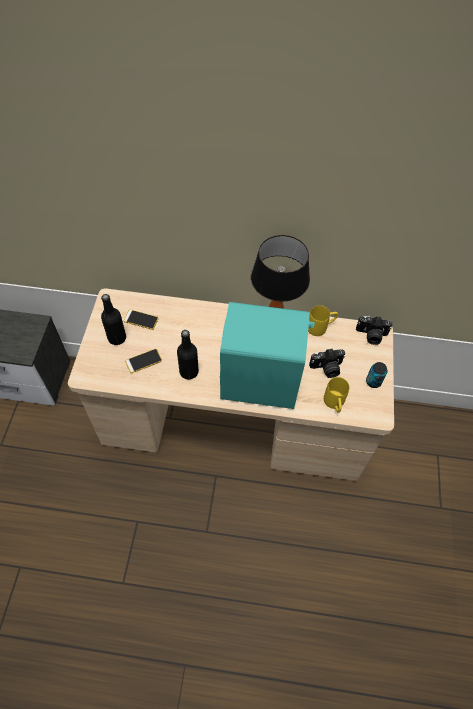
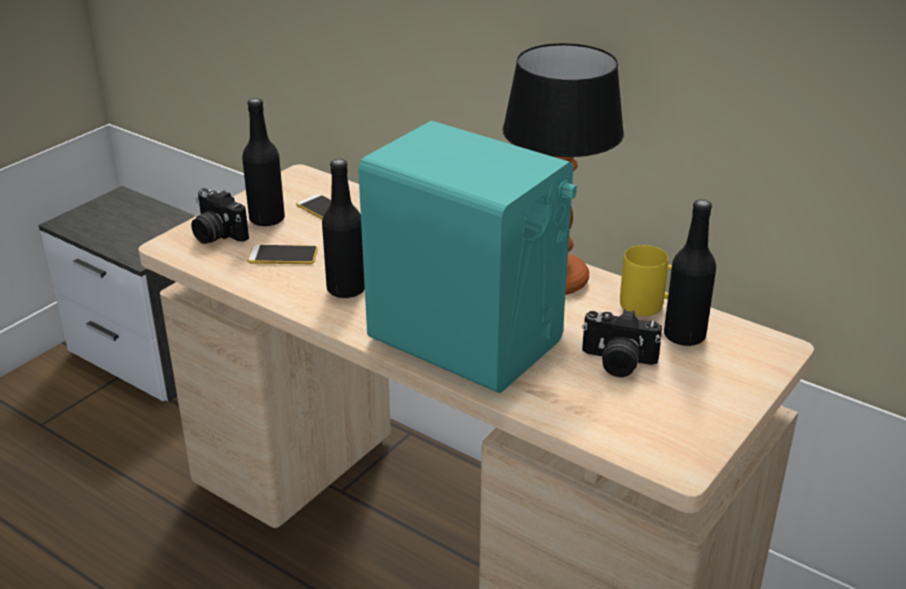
camera: 30 degrees right, 25 degrees down
yellow mug [324,377,350,413] -> none
camera [356,316,392,345] -> camera moved to [191,188,249,244]
can [366,362,387,388] -> none
none -> black bottle [664,199,716,346]

